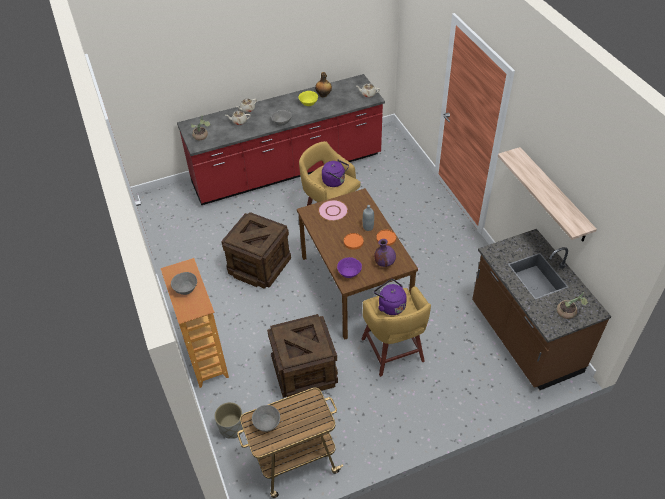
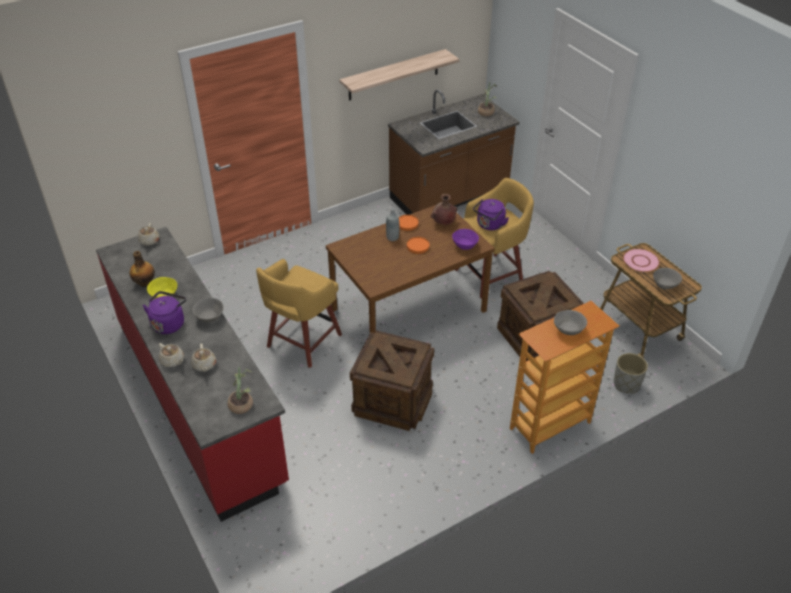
camera: 100 degrees left, 5 degrees down
pink plate [318,200,348,221] -> pink plate moved to [623,249,660,272]
purple kettle [322,160,349,187] -> purple kettle moved to [143,291,186,334]
purple vase [374,239,396,267] -> brown vase [431,194,458,225]

